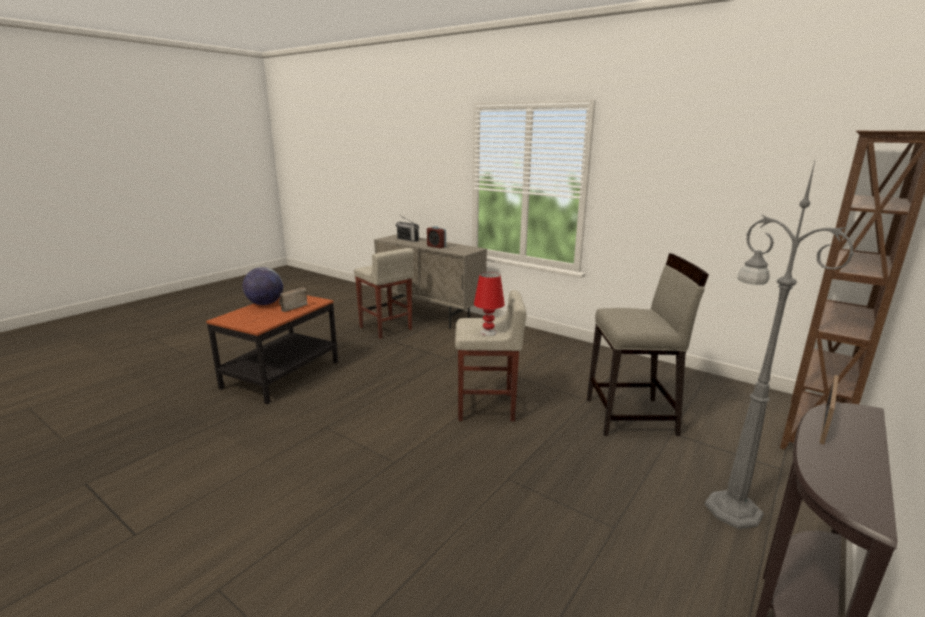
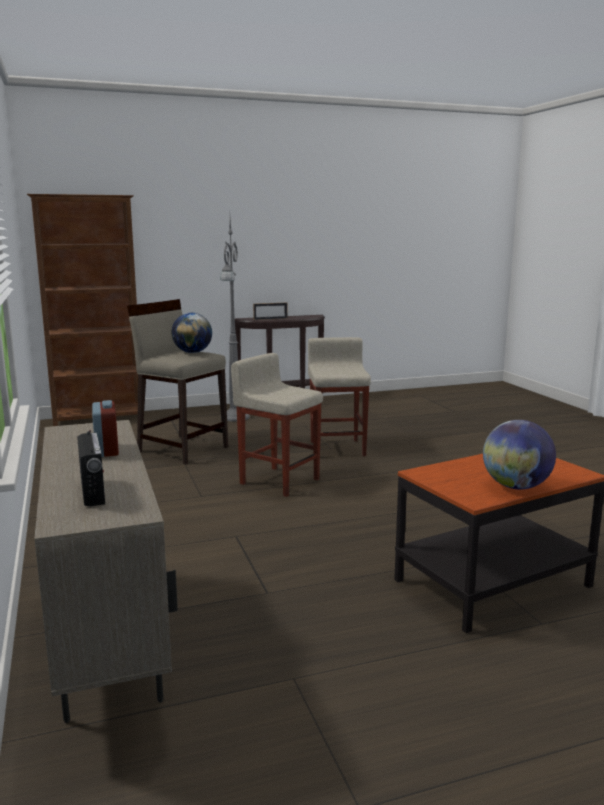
camera: 145 degrees left, 5 degrees down
radio [279,287,307,312] -> none
beige stool [354,248,414,339] -> beige stool moved to [308,337,371,456]
red table lamp [474,272,505,336] -> none
none -> globe [171,313,212,353]

